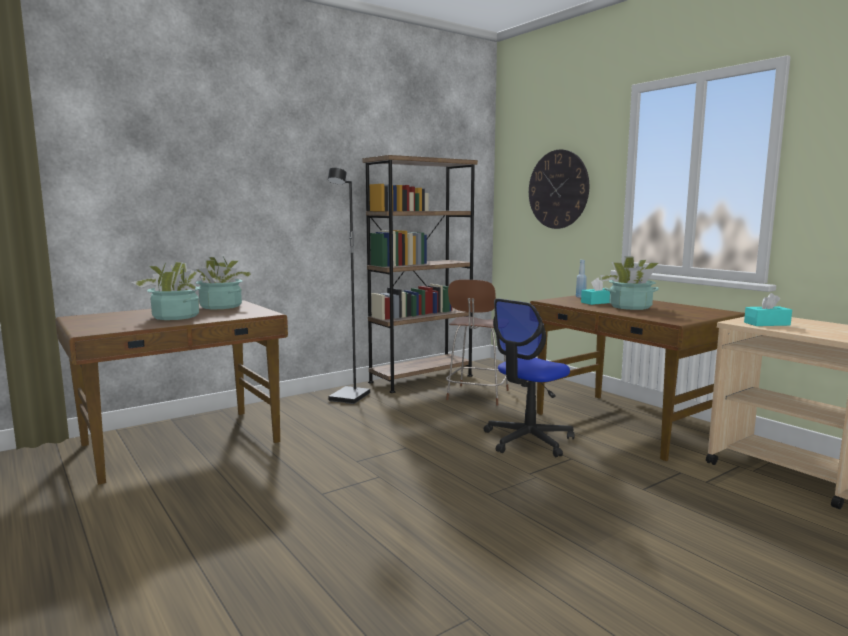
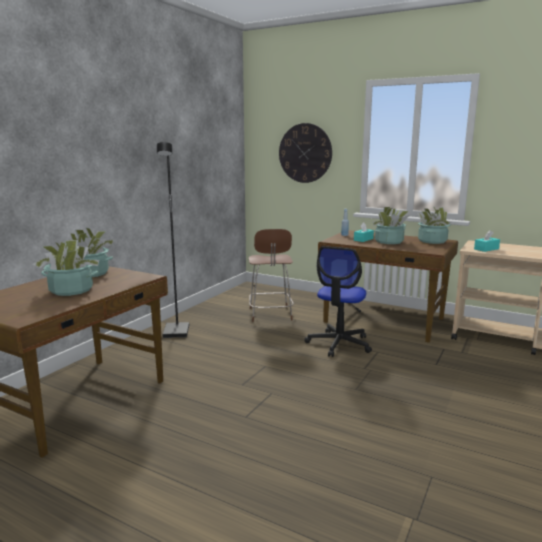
camera: 25 degrees left, 5 degrees up
brown bookcase [363,155,478,393] -> none
none -> potted plant [416,207,452,244]

